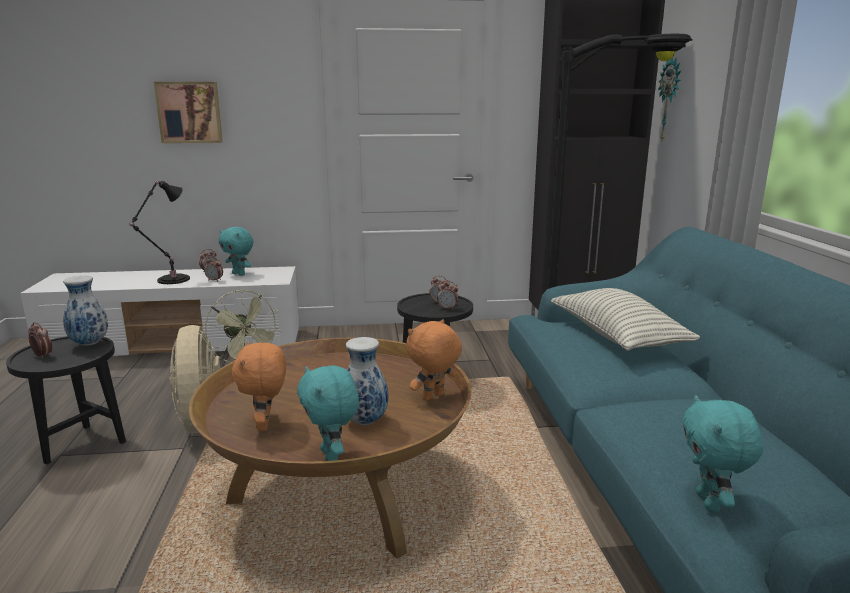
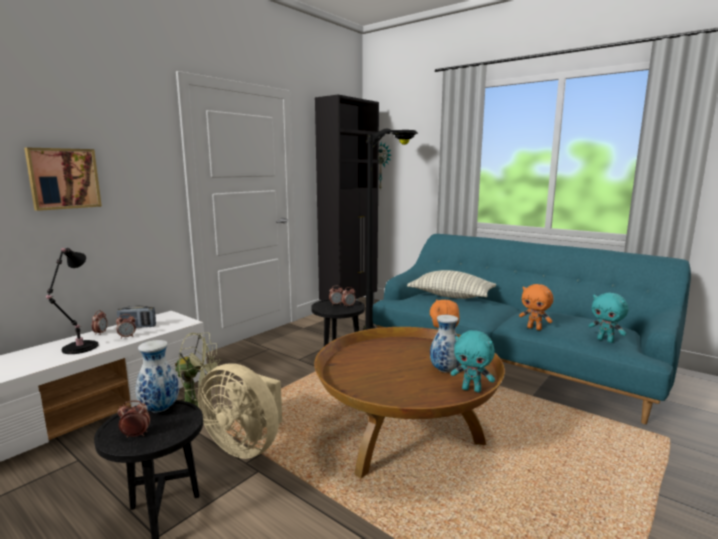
camera: 45 degrees left, 5 degrees down
turquoise plush toy [219,227,253,276] -> radio [117,305,156,328]
orange plush toy [232,341,286,431] -> orange plush toy moved to [519,284,553,330]

